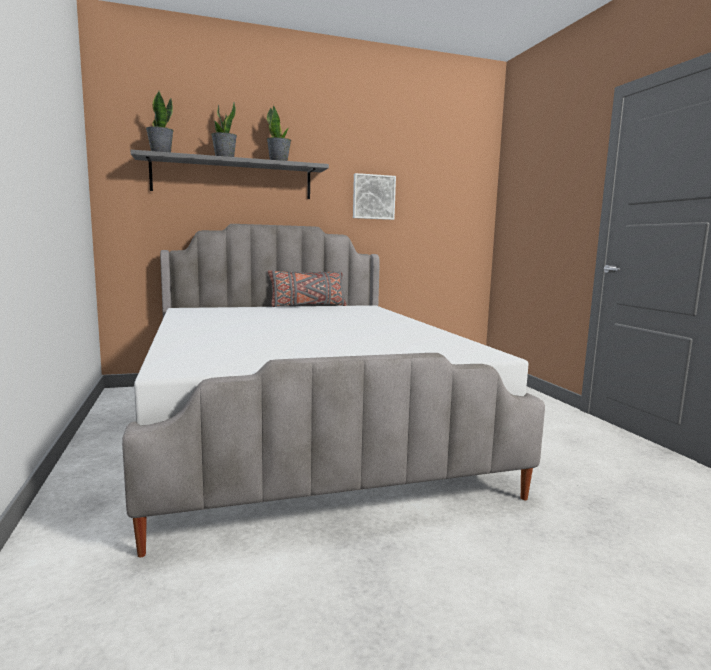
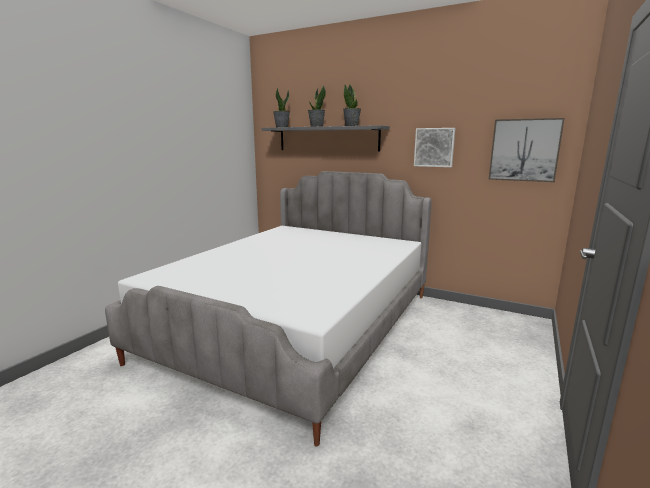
camera: 45 degrees right, 5 degrees up
grey pillow [268,270,347,307] -> none
none -> picture [488,118,565,182]

